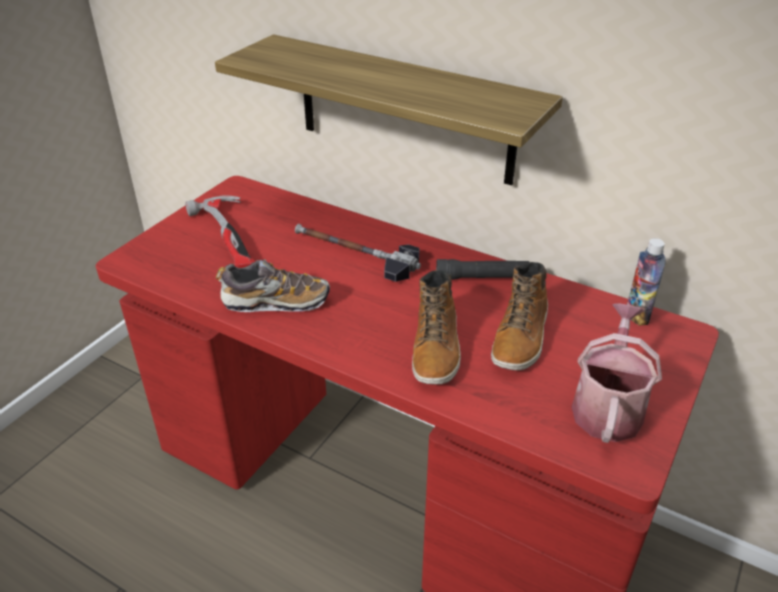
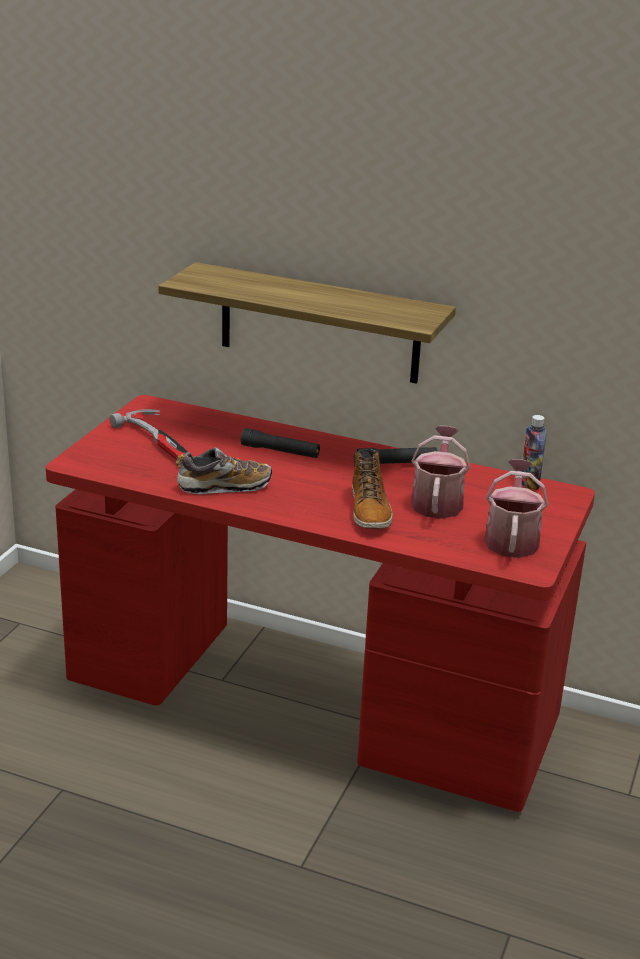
camera: 10 degrees left, 10 degrees down
hammer [295,224,421,282] -> black flashlight [241,428,320,458]
boot [491,262,548,370] -> watering can [411,426,470,519]

